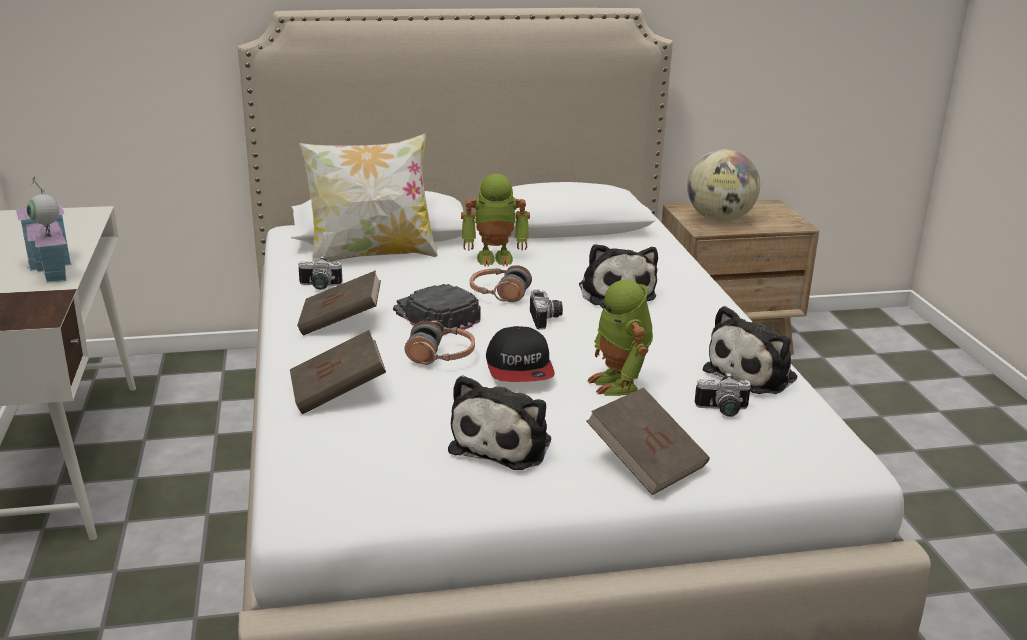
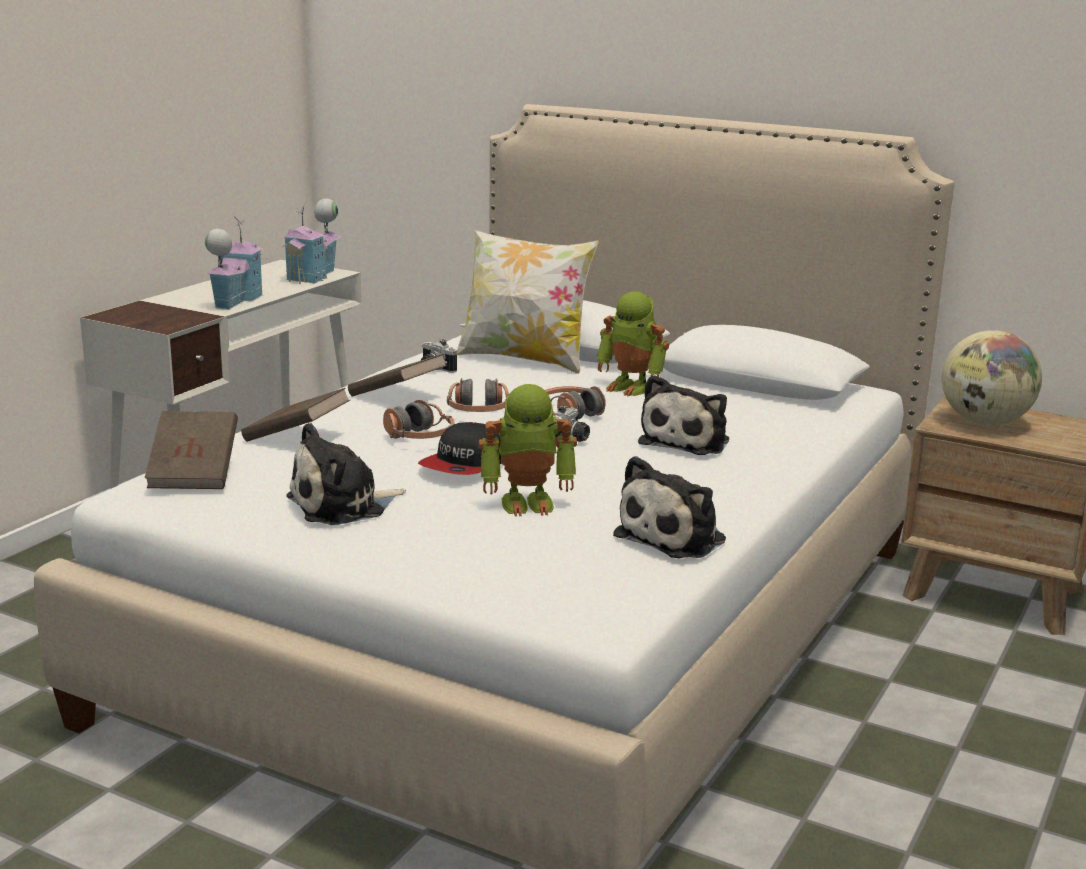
camera: 40 degrees right, 5 degrees down
black cap [393,284,481,335] -> headphones [447,378,509,412]
brown book [586,388,710,495] -> brown book moved to [145,411,238,489]
toy robot [587,280,653,396] -> toy robot turned 120 degrees counterclockwise [479,384,577,516]
camera [695,372,751,417] -> none
plush toy [703,306,797,394] -> plush toy turned 45 degrees counterclockwise [613,456,726,559]
none -> toy house [282,198,341,284]

